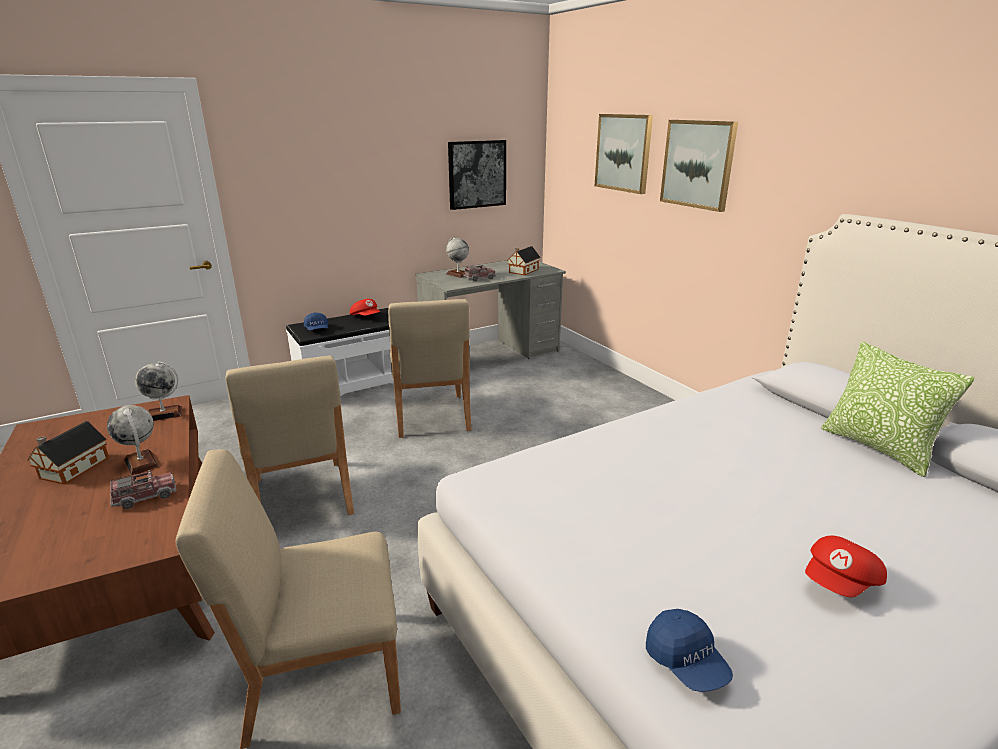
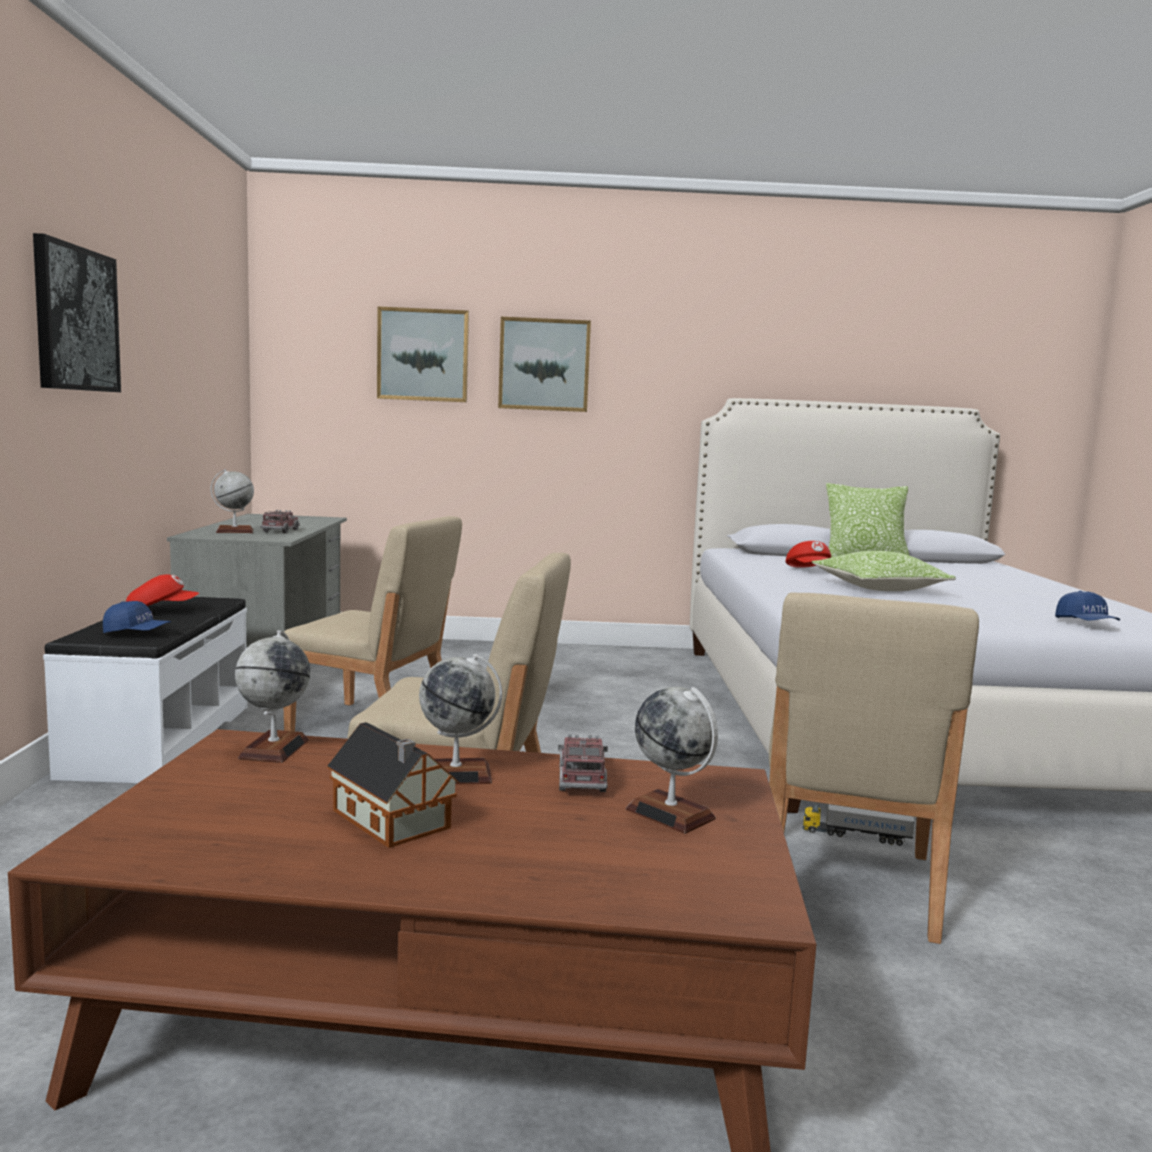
camera: 60 degrees left, 15 degrees down
picture [448,140,506,210] -> picture moved to [33,233,121,392]
toy house [507,246,541,275] -> none
blue cap [646,609,733,692] -> blue cap turned 75 degrees clockwise [1055,591,1120,621]
red cap [805,536,887,597] -> red cap moved to [785,541,831,568]
none -> globe [626,687,718,834]
none -> toy truck [803,804,915,846]
none -> pillow [812,551,956,591]

